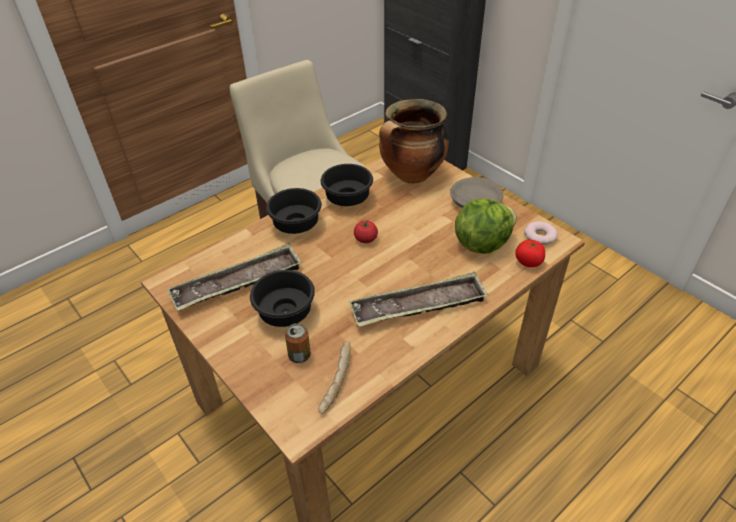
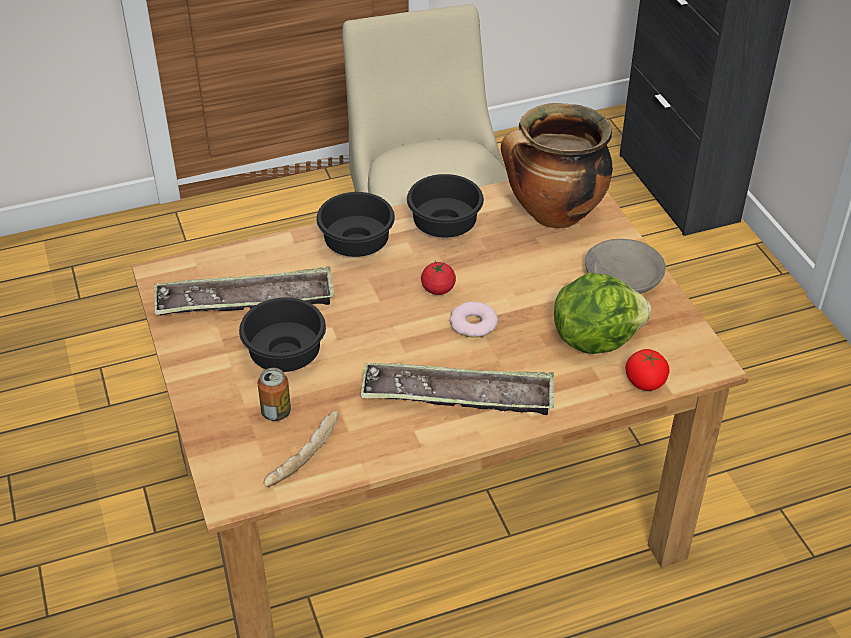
camera: 20 degrees right, 0 degrees up
donut [524,221,558,245] -> donut moved to [449,302,498,338]

